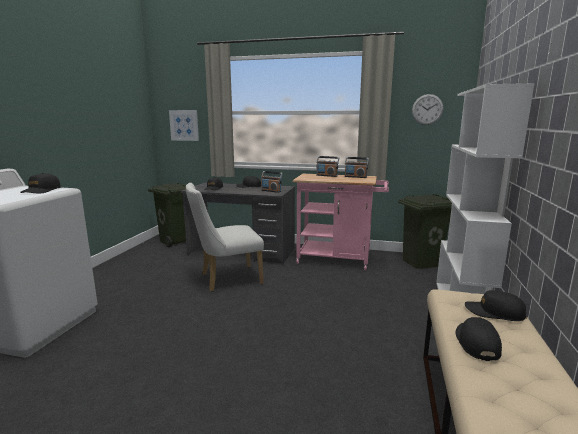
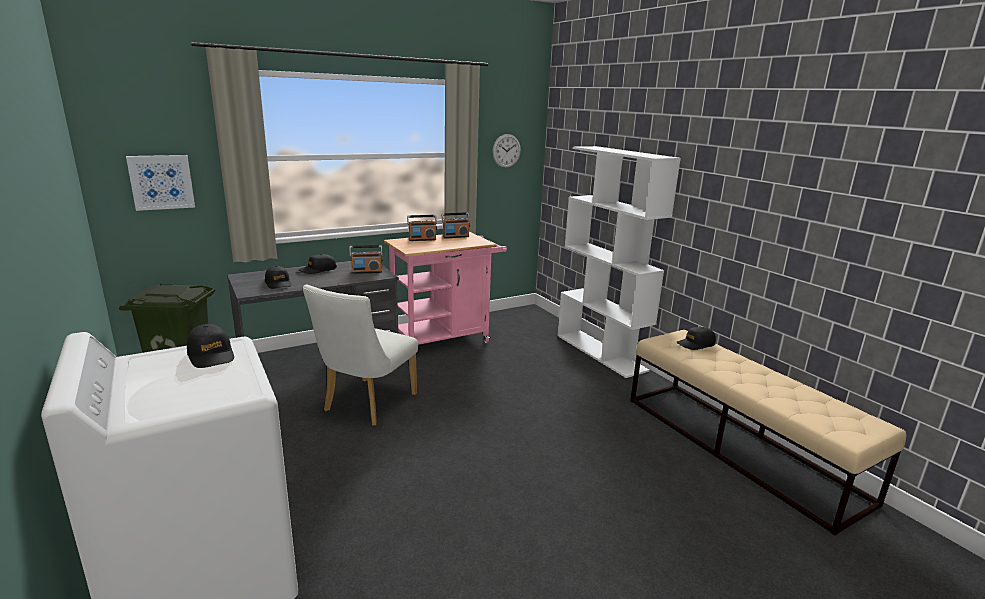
camera: 45 degrees left, 5 degrees up
green trash can [398,194,452,269] -> none
black cap [455,317,502,361] -> none

